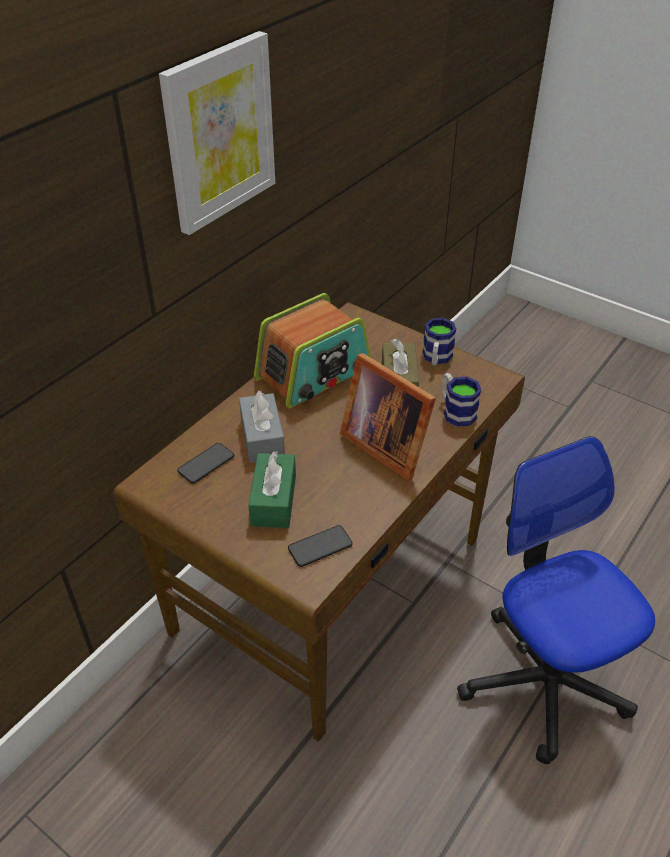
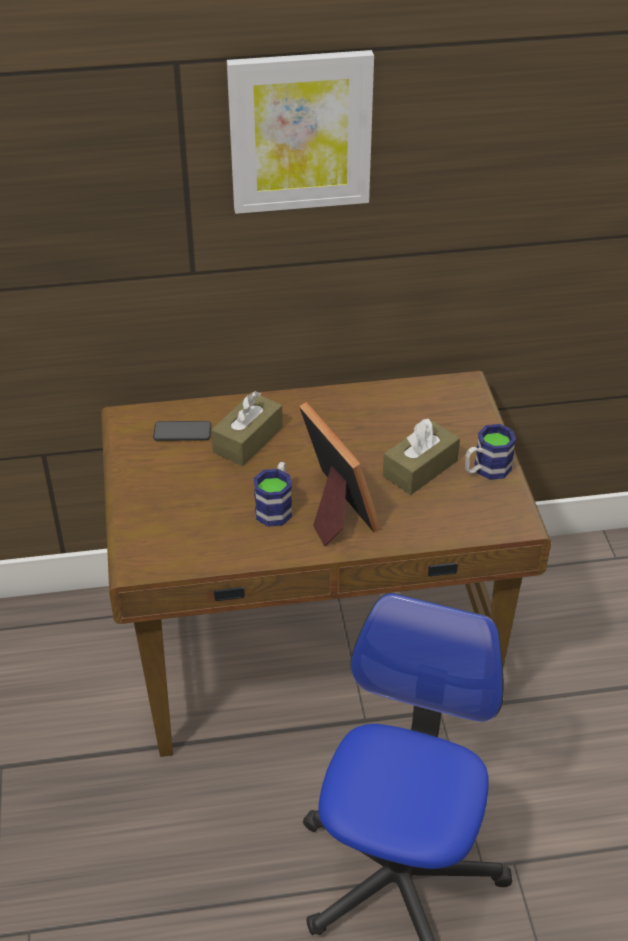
camera: 45 degrees right, 0 degrees up
grey tissue box [239,391,285,463] -> brown tissue box [211,391,283,466]
green tissue box [248,451,296,528] -> none
radio [254,293,371,408] -> none
phone [288,525,353,567] -> none
picture frame [340,353,436,481] -> picture frame turned 150 degrees clockwise [299,402,381,546]
mug [442,373,481,427] -> mug moved to [254,462,292,527]

